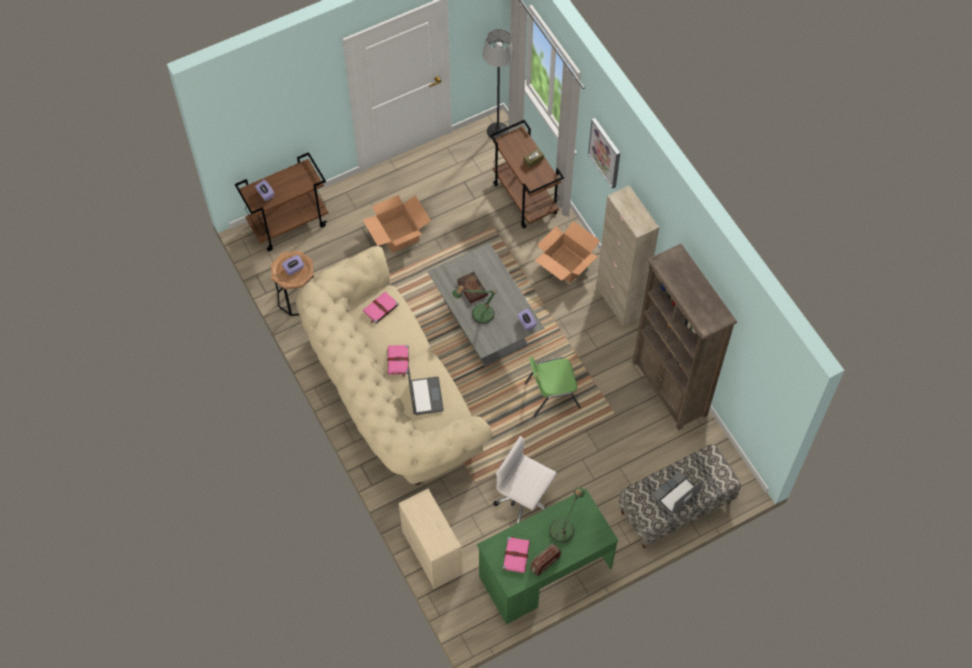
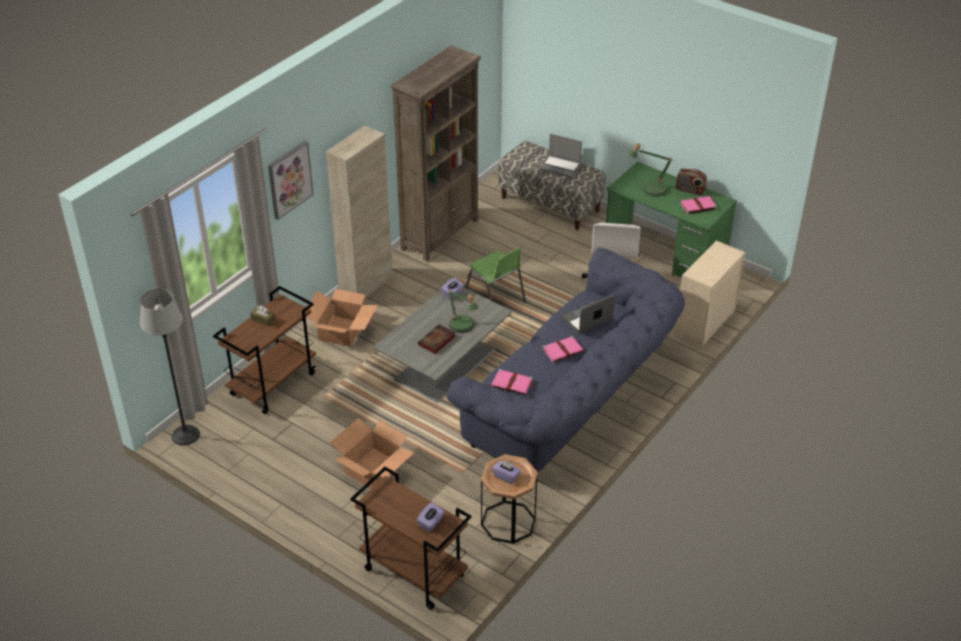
camera: 115 degrees left, 20 degrees down
beige sofa [296,246,493,485] -> blue sofa [447,248,685,472]

